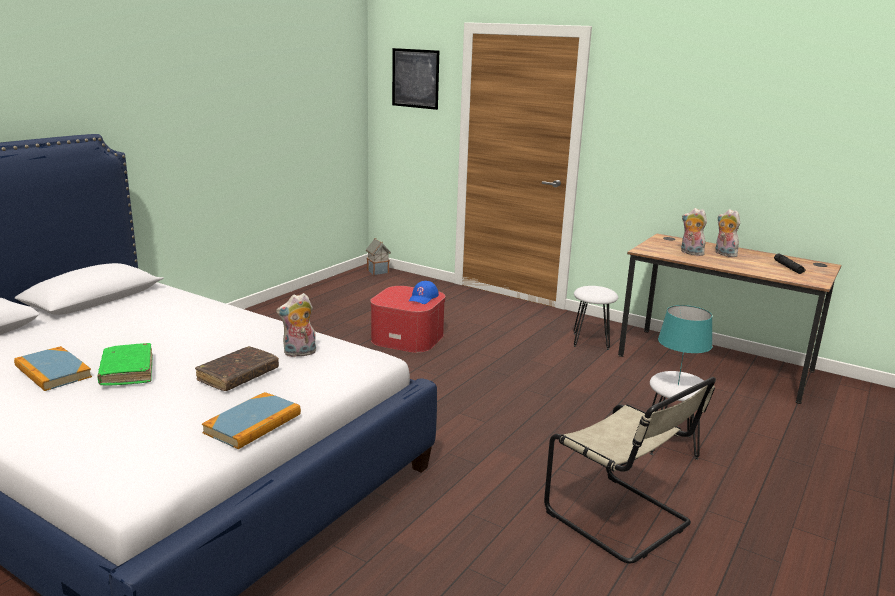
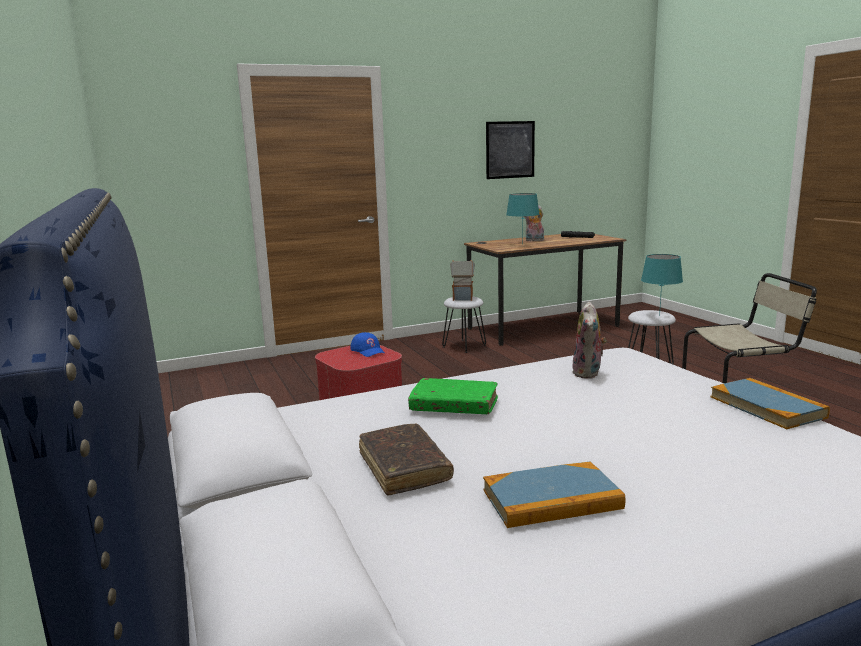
camera: 55 degrees left, 5 degrees down
green book [97,343,153,386] -> green book moved to [408,378,498,414]
brown book [195,346,279,391] -> brown book moved to [359,424,454,495]
toy house [366,238,391,275] -> toy house moved to [450,260,475,301]
picture [392,48,439,110] -> picture moved to [486,121,535,179]
plush toy [681,208,707,256] -> turquoise table lamp [506,193,540,245]

